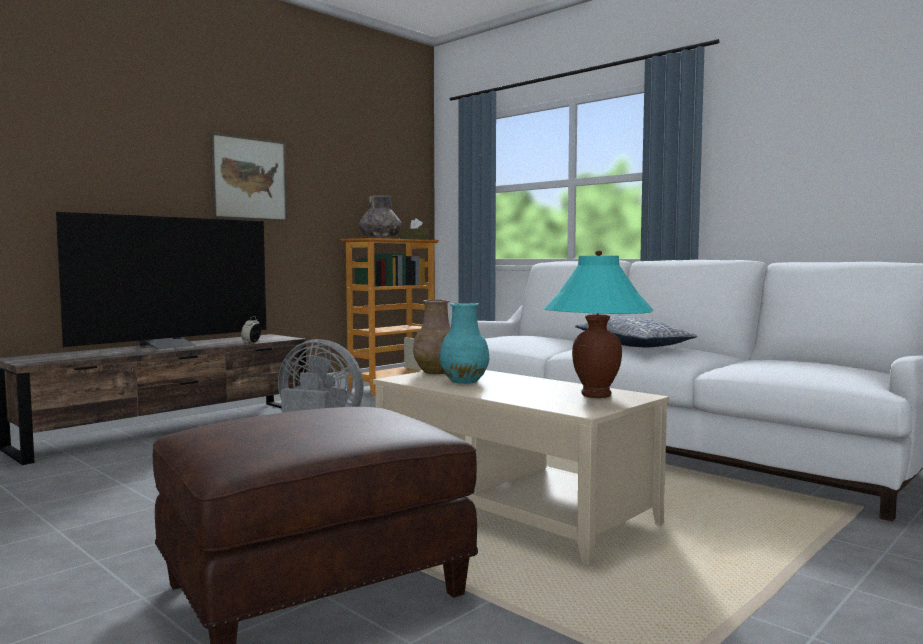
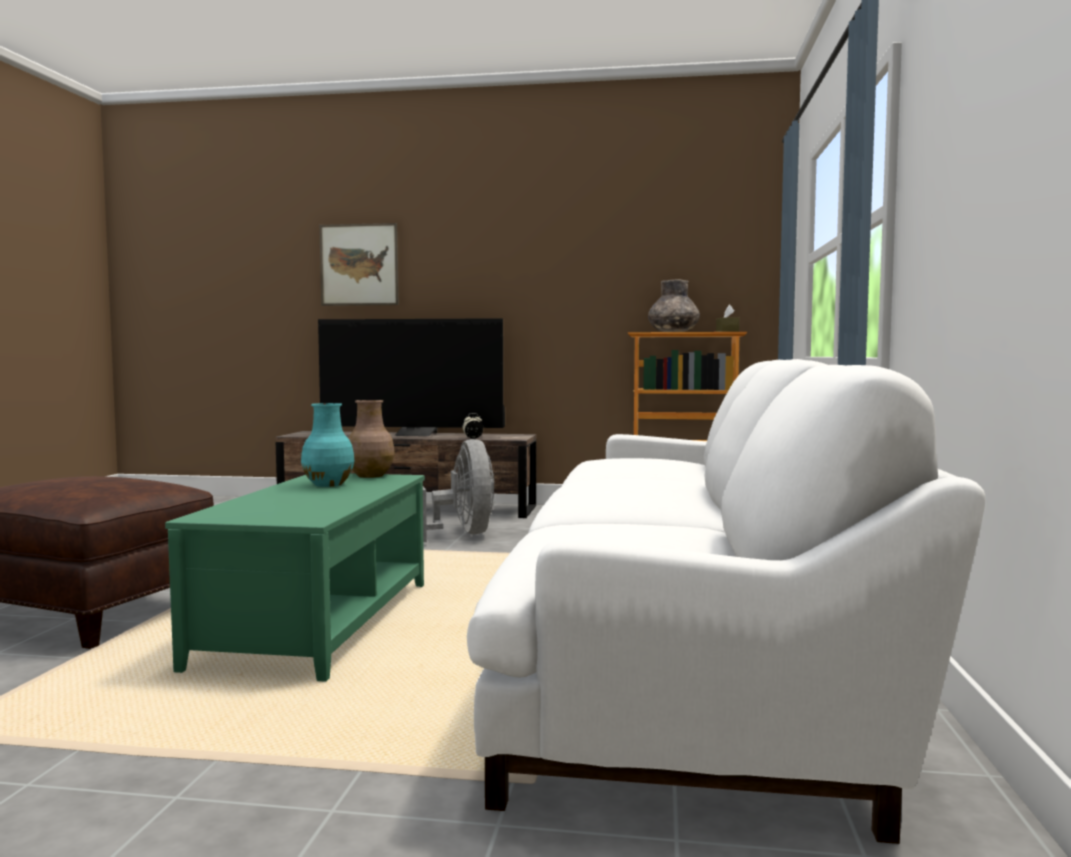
camera: 55 degrees right, 0 degrees up
picture [210,132,288,222] -> picture moved to [319,223,399,306]
beige coffee table [373,370,670,565] -> green coffee table [165,474,425,682]
turquoise table lamp [543,250,654,398] -> none
pillow [575,316,698,347] -> none

